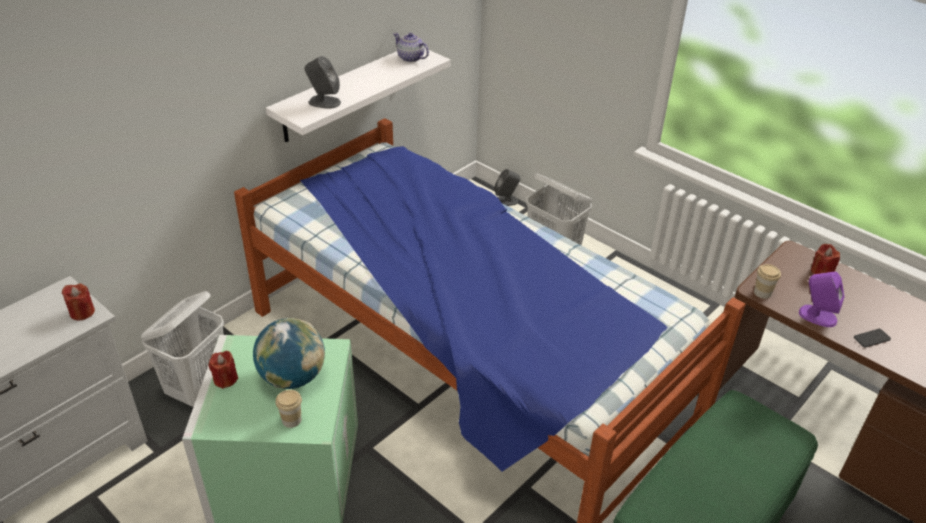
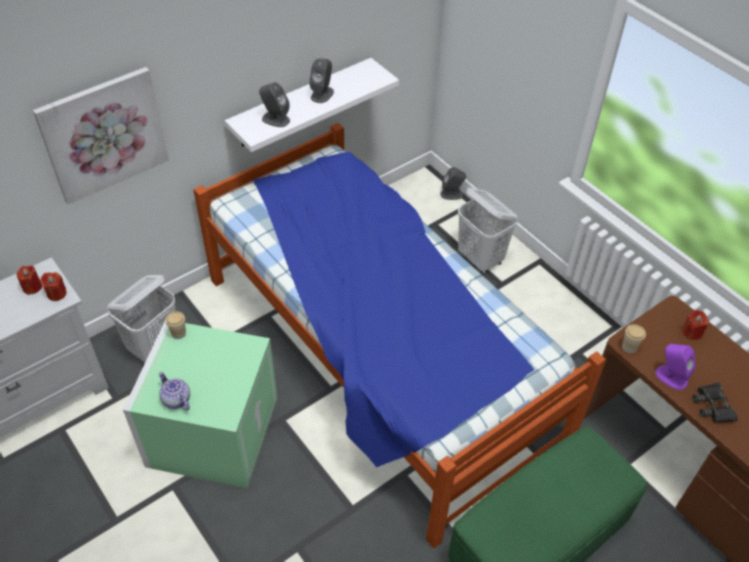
camera: 10 degrees right, 10 degrees up
red candle [209,351,238,389] -> red candle moved to [16,265,42,295]
globe [253,318,325,389] -> none
cup [276,390,302,428] -> cup moved to [166,311,186,339]
teapot [393,33,429,62] -> teapot moved to [159,372,190,411]
phone [854,329,891,348] -> black binoculars [692,383,738,423]
none -> picture [33,67,169,204]
none -> grey speaker [309,58,334,103]

